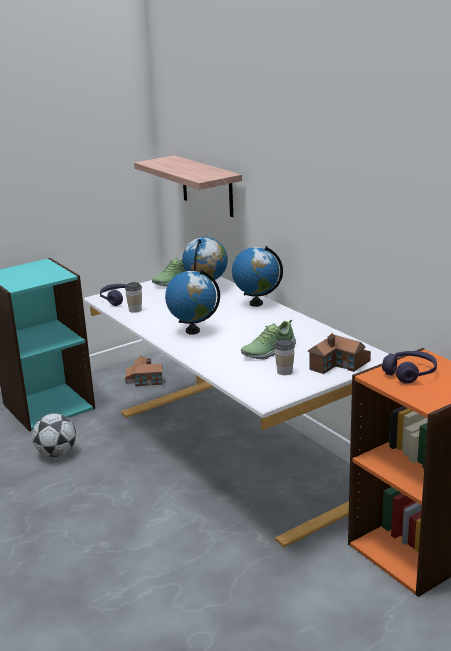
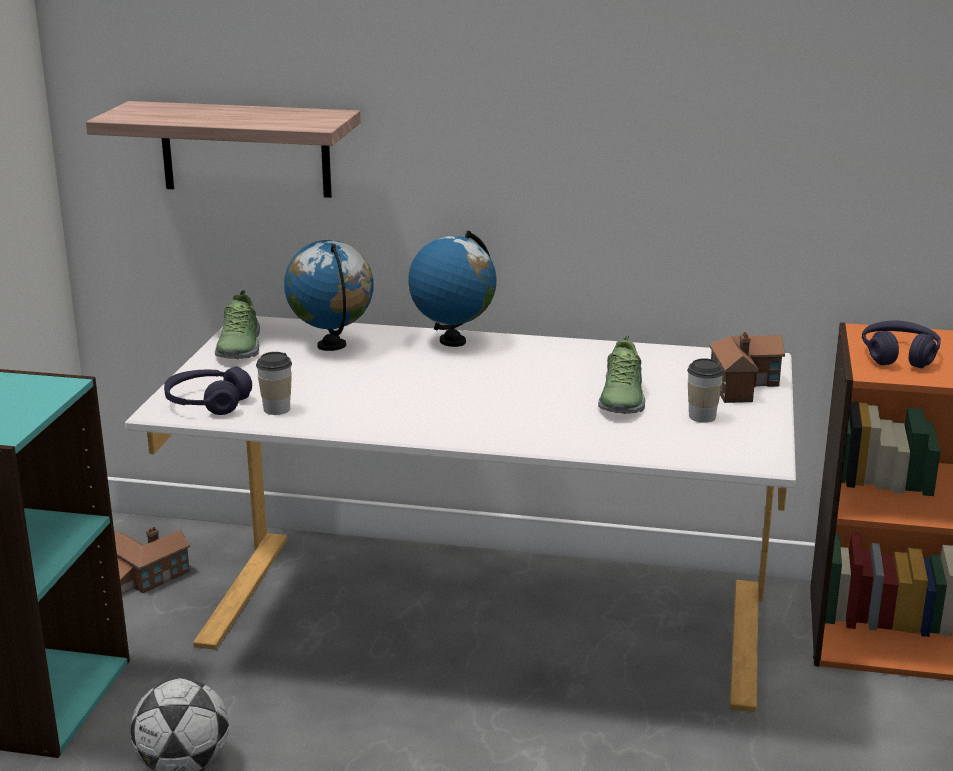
camera: 45 degrees left, 0 degrees up
globe [165,269,220,335] -> none

